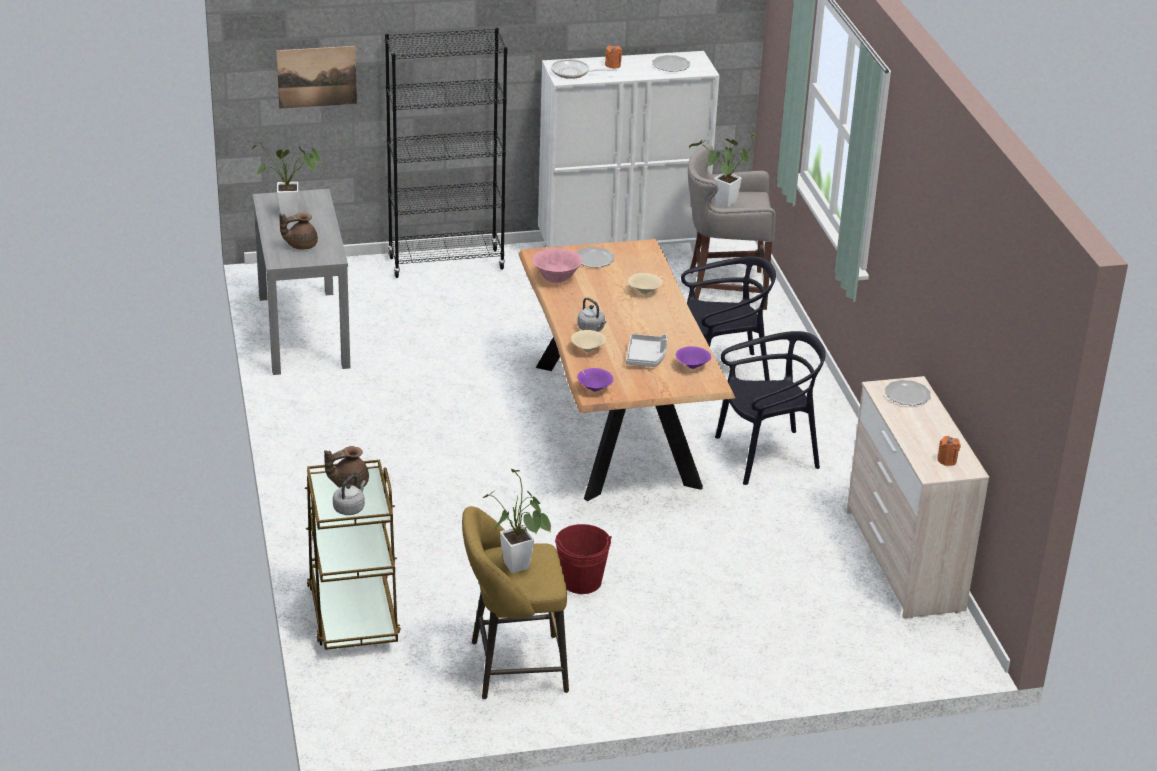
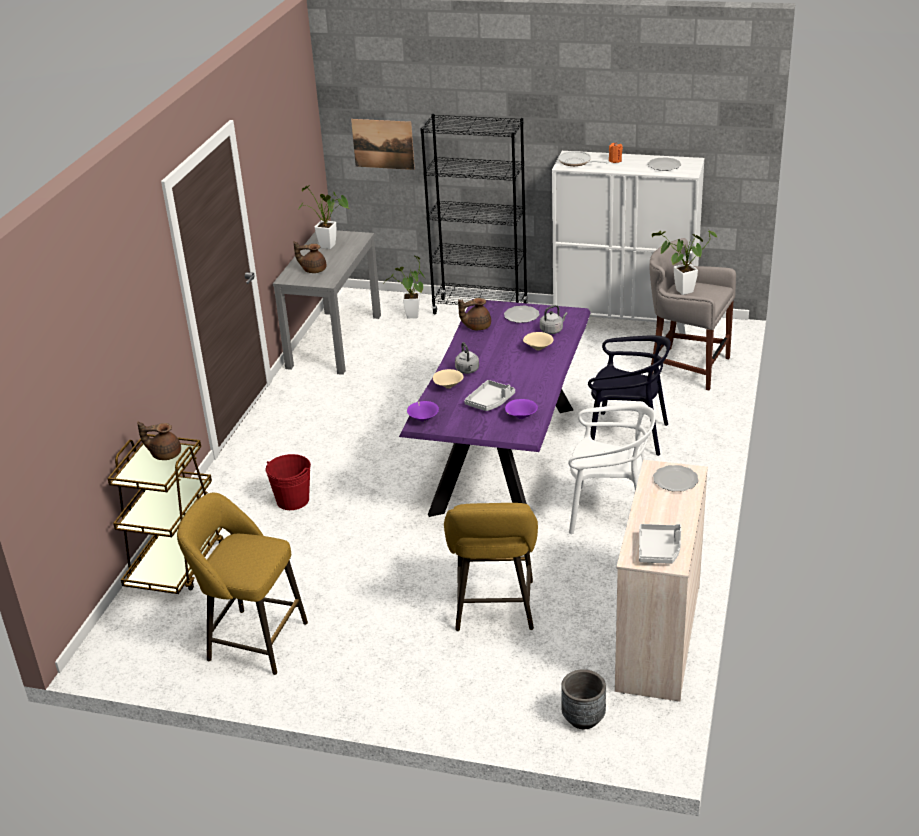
camera: 30 degrees right, 0 degrees up
grey kettle [333,475,366,515] -> grey kettle moved to [540,305,568,334]
potted plant [482,469,551,573] -> potted plant moved to [384,256,425,318]
brown dining table [519,239,735,501] -> purple dining table [399,299,591,517]
pink bowl [533,248,582,283] -> brown teapot [458,298,491,330]
red bucket [555,524,612,594] -> red bucket moved to [266,454,311,510]
black chair [715,331,826,485] -> white chair [568,404,655,534]
orange candle [937,436,961,466] -> grey tray [639,524,681,563]
none -> yellow stool [444,503,538,631]
none -> grey planter [561,669,606,729]

